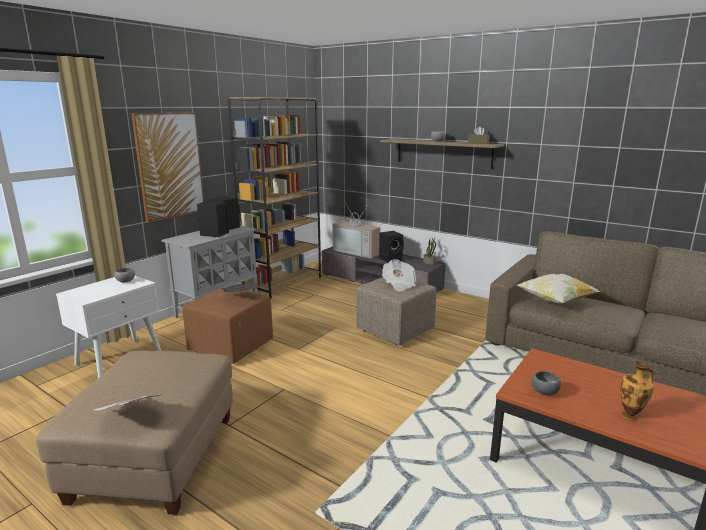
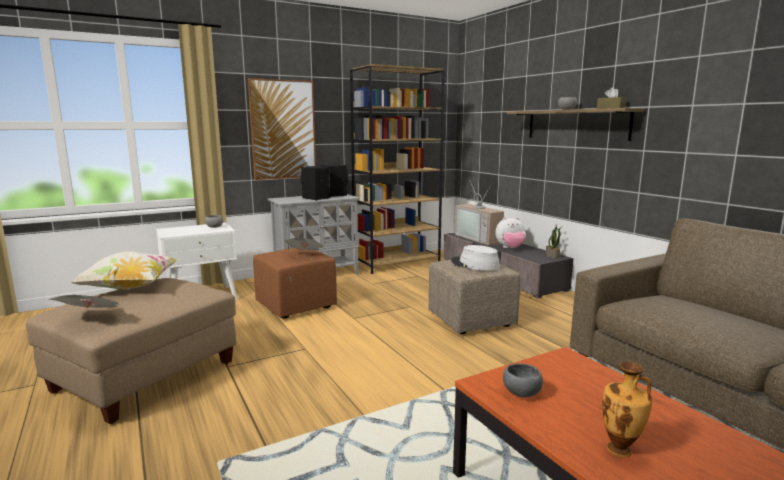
camera: 25 degrees right, 5 degrees down
black speaker [379,231,404,263] -> plush toy [495,217,526,248]
newspaper [382,259,416,291] -> grey hat [451,245,500,271]
pillow [517,274,600,304] -> pillow moved to [69,251,178,290]

